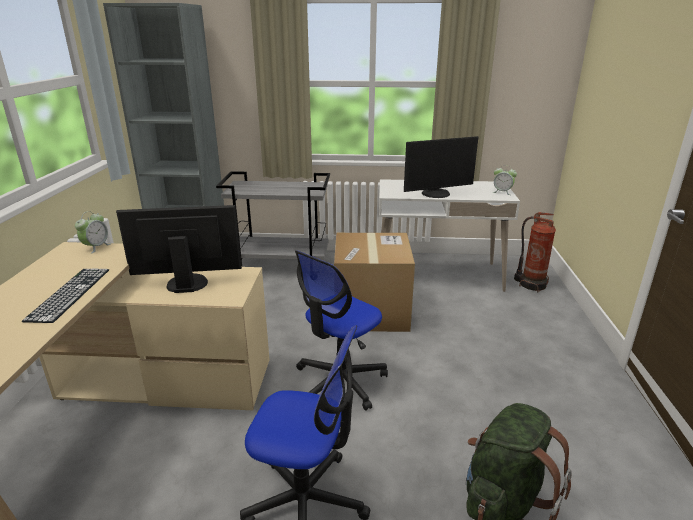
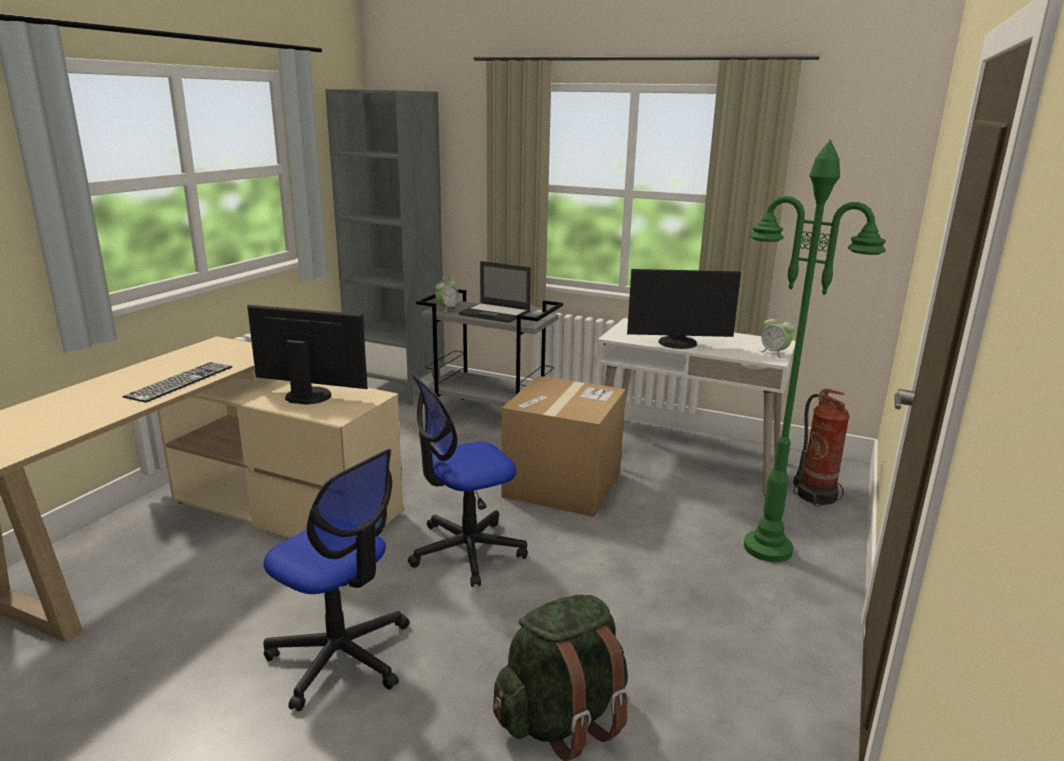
camera: 20 degrees right, 5 degrees down
alarm clock [75,211,111,254] -> alarm clock moved to [435,277,459,312]
none -> laptop [459,261,531,323]
none -> green floor lamp [744,140,886,562]

